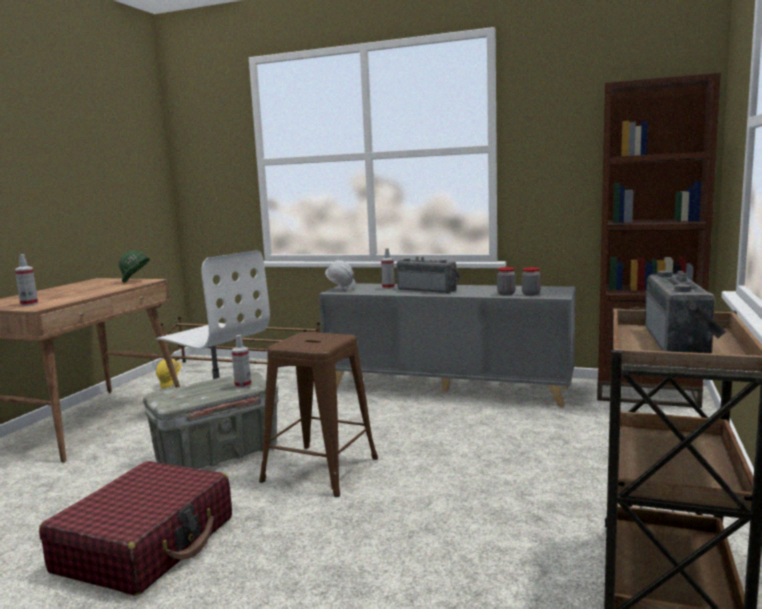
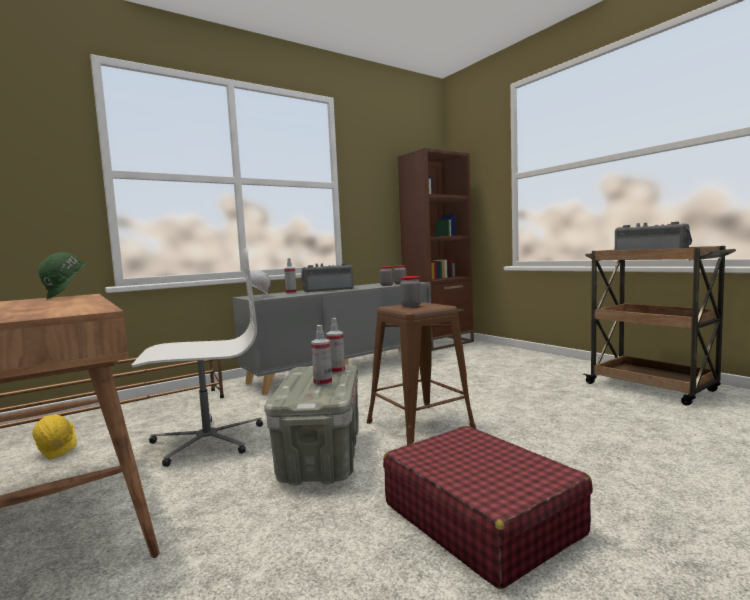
camera: 55 degrees left, 5 degrees down
spray bottle [15,254,38,306] -> spray bottle moved to [311,325,332,386]
none -> jar [400,276,421,307]

